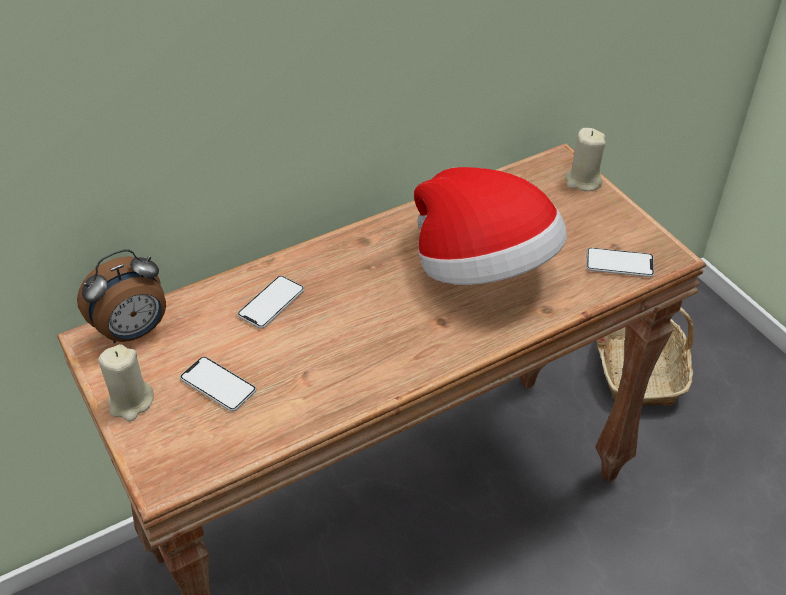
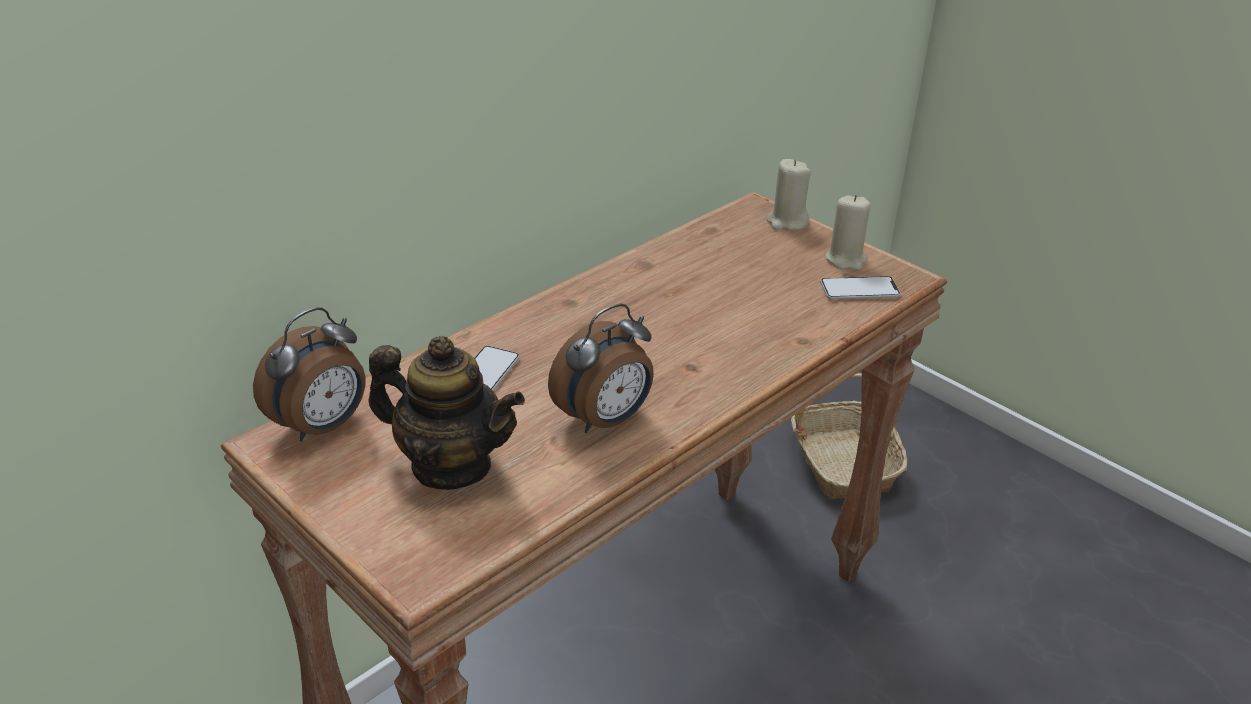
camera: 15 degrees left, 10 degrees down
beige candle [98,344,154,421] -> beige candle moved to [825,195,871,270]
phone [180,357,257,411] -> teapot [368,336,525,490]
hat [414,167,567,285] -> none
none -> alarm clock [548,303,654,433]

